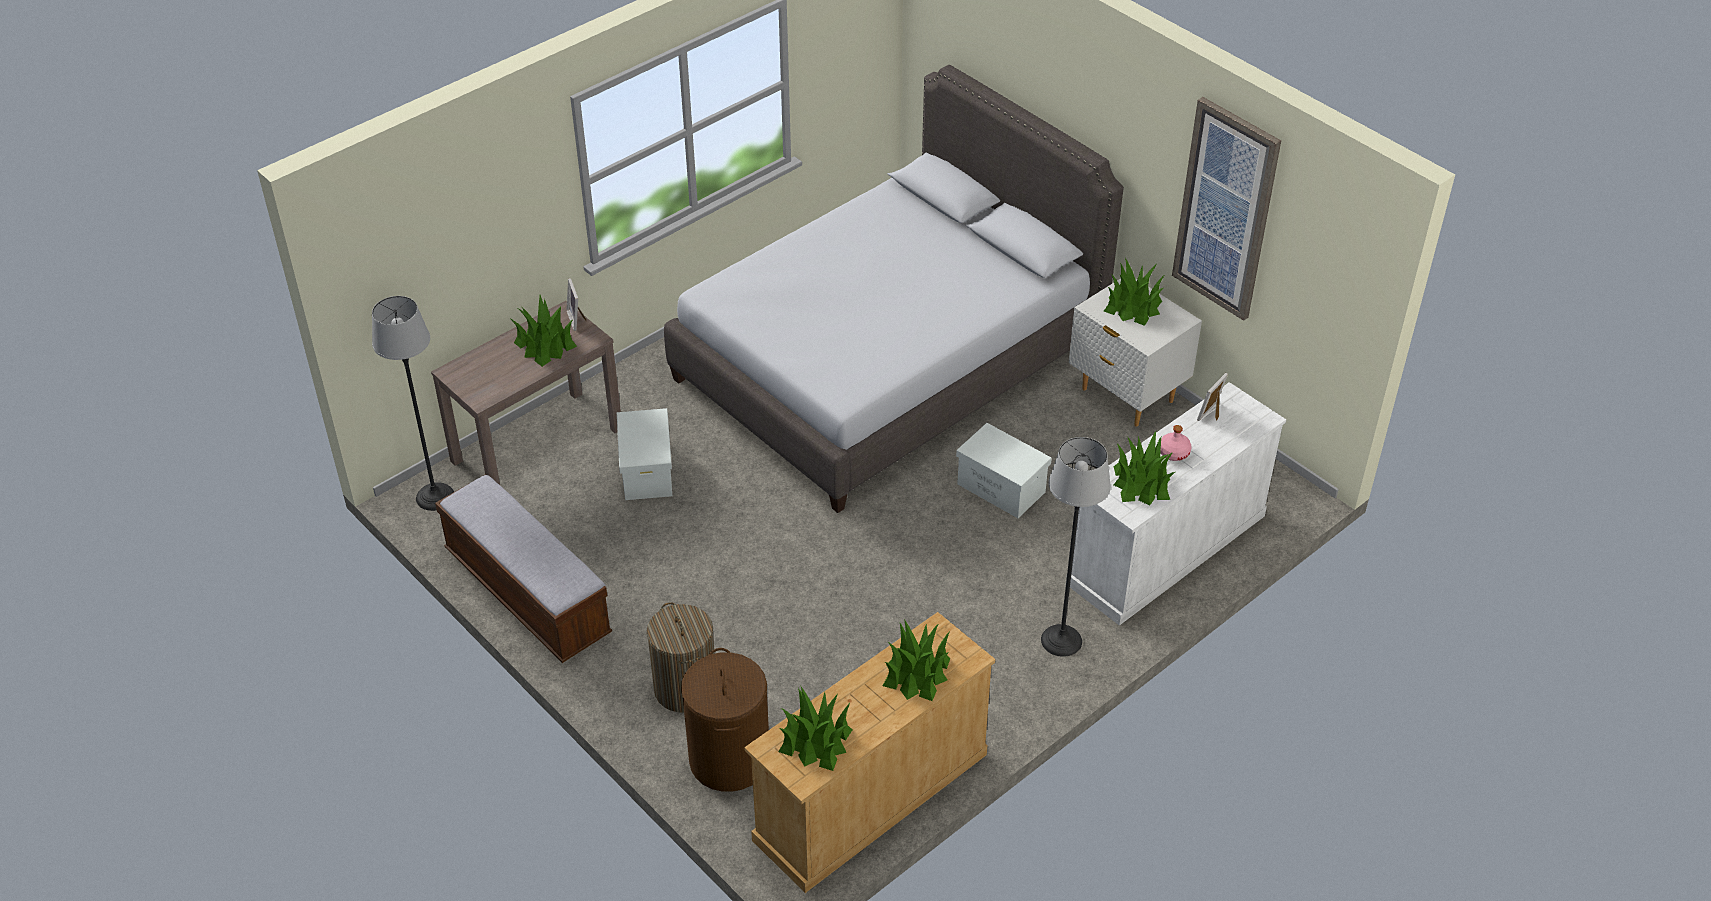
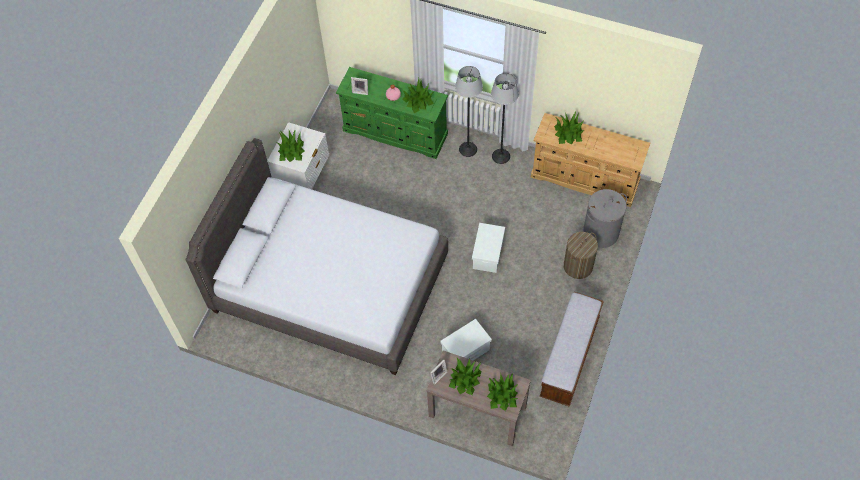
camera: 115 degrees left, 15 degrees up
floor lamp [372,296,454,511] -> floor lamp moved to [491,73,519,164]
brown laundry basket [681,648,769,792] -> grey laundry basket [583,189,627,248]
potted plant [778,687,852,771] -> potted plant moved to [487,373,518,411]
white storage box [956,423,1052,518] -> white storage box moved to [472,223,505,273]
white dresser [1066,382,1286,625] -> green dresser [336,67,448,159]
picture [1172,97,1281,321] -> none

